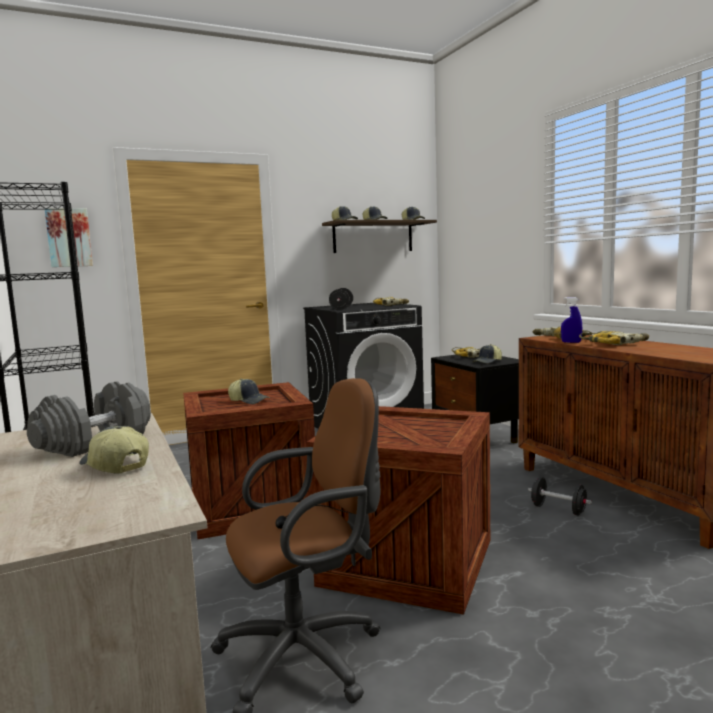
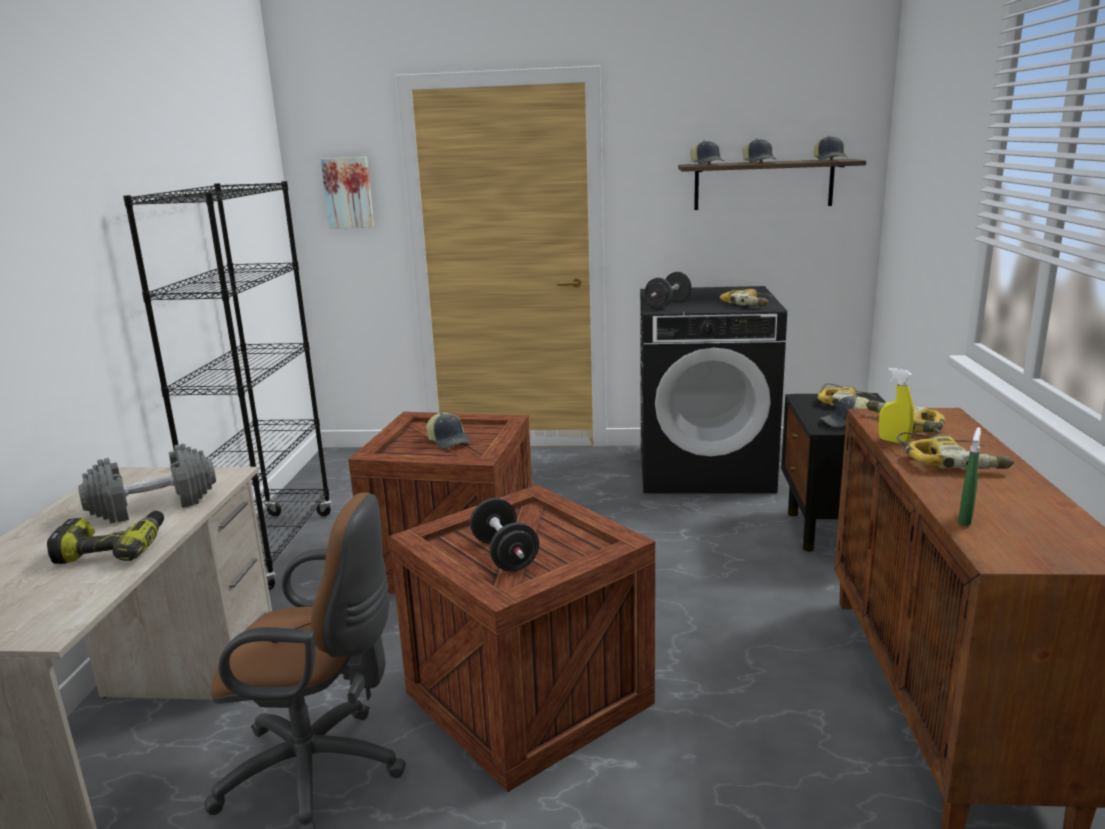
camera: 30 degrees right, 10 degrees up
cap [79,426,149,473] -> power drill [47,511,164,564]
black dumbbell [528,477,592,515] -> black dumbbell moved to [470,498,539,571]
blue spray bottle [561,297,582,343] -> yellow spray bottle [879,368,914,444]
none -> green spray bottle [958,427,981,526]

